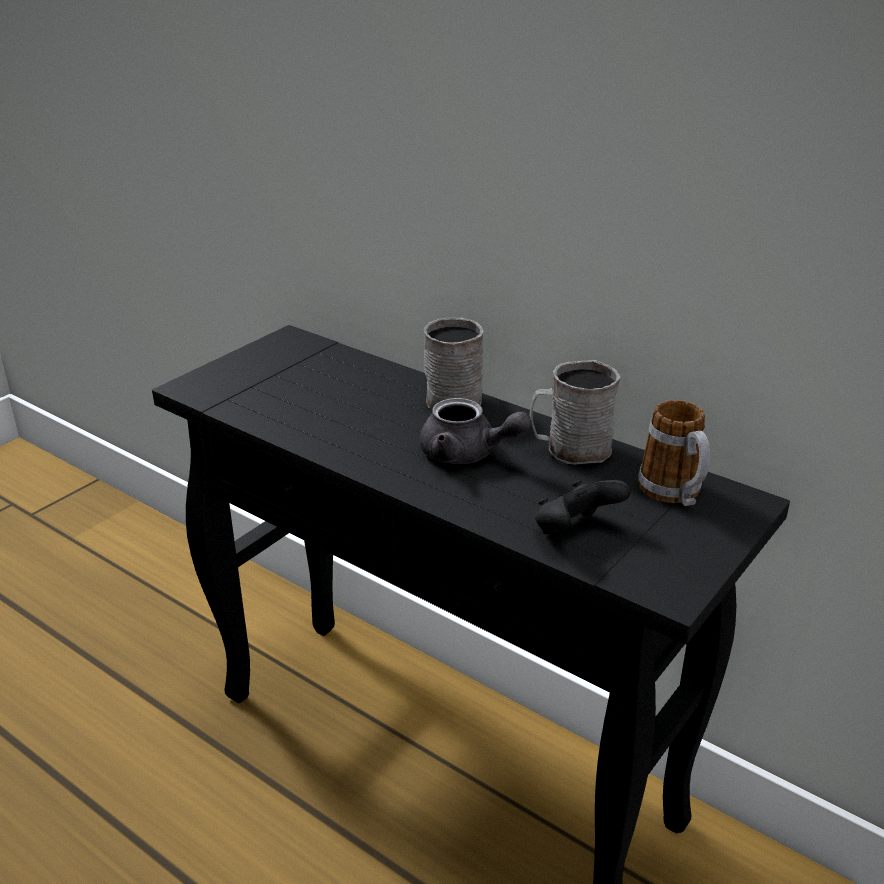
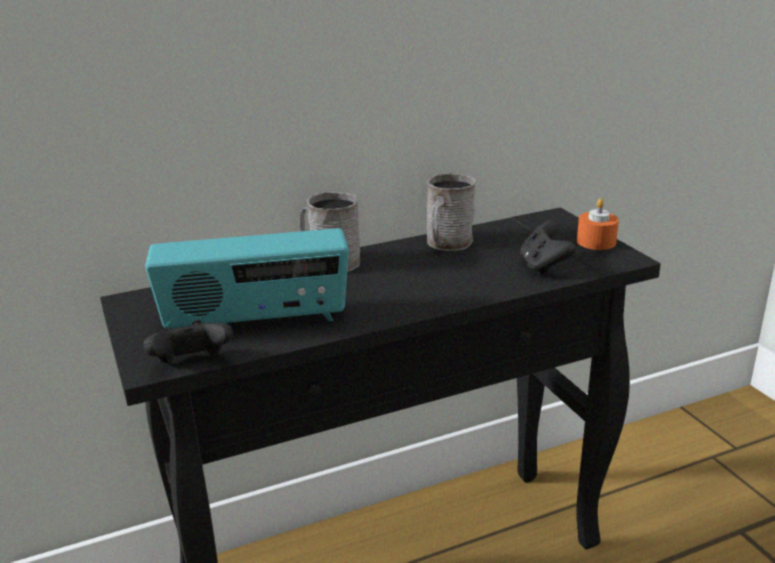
camera: 60 degrees left, 5 degrees down
grey teapot [419,398,532,464] -> none
mug [638,400,710,506] -> none
none -> black game controller [143,320,233,363]
none -> radio [145,228,349,329]
none -> orange candle [577,198,619,250]

